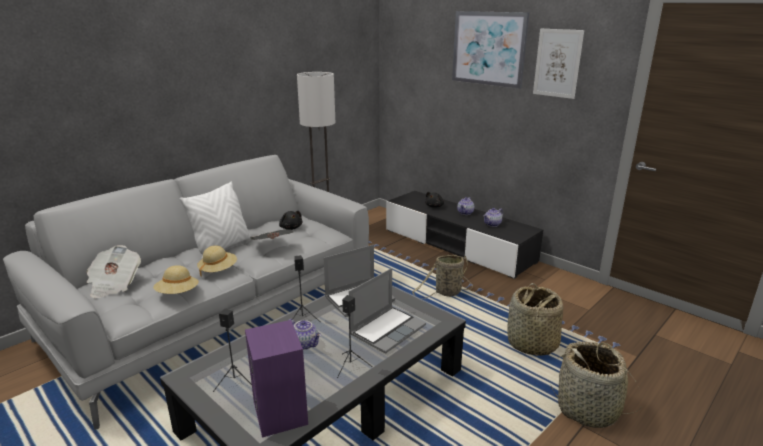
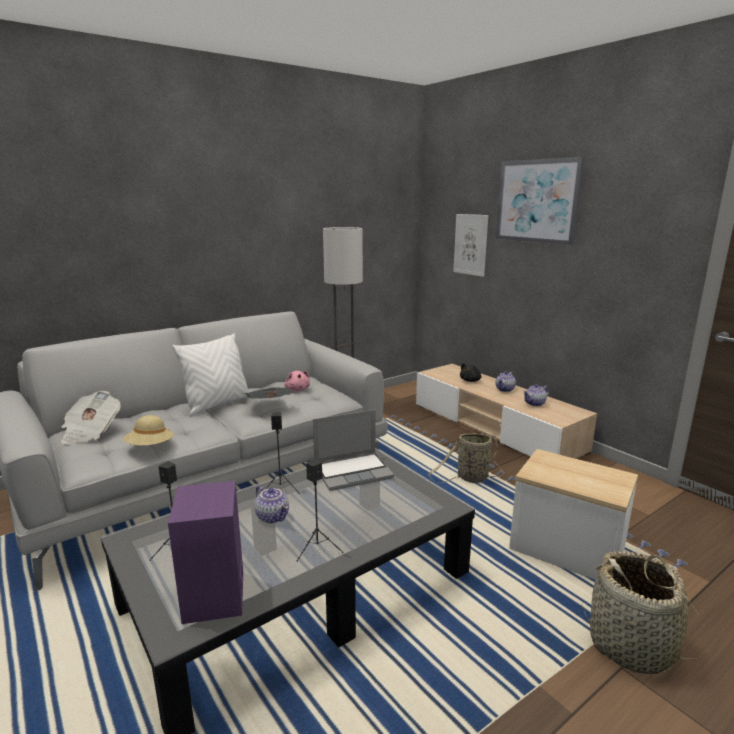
camera: 10 degrees right, 5 degrees down
beige hat [197,245,237,277] -> none
black plush toy [279,211,302,230] -> pink plush toy [284,371,310,391]
laptop [349,268,426,354] -> none
black tv stand [386,191,543,279] -> beige tv stand [416,364,597,459]
basket [507,283,563,356] -> side table [509,449,638,580]
picture [533,29,584,99] -> picture moved to [453,214,488,277]

